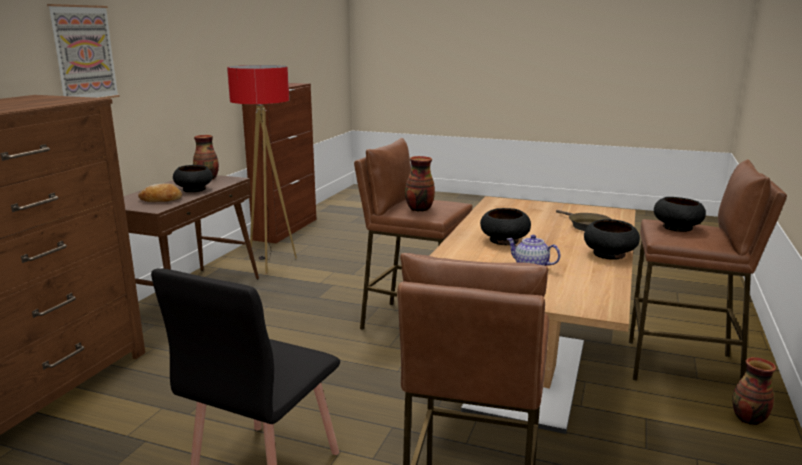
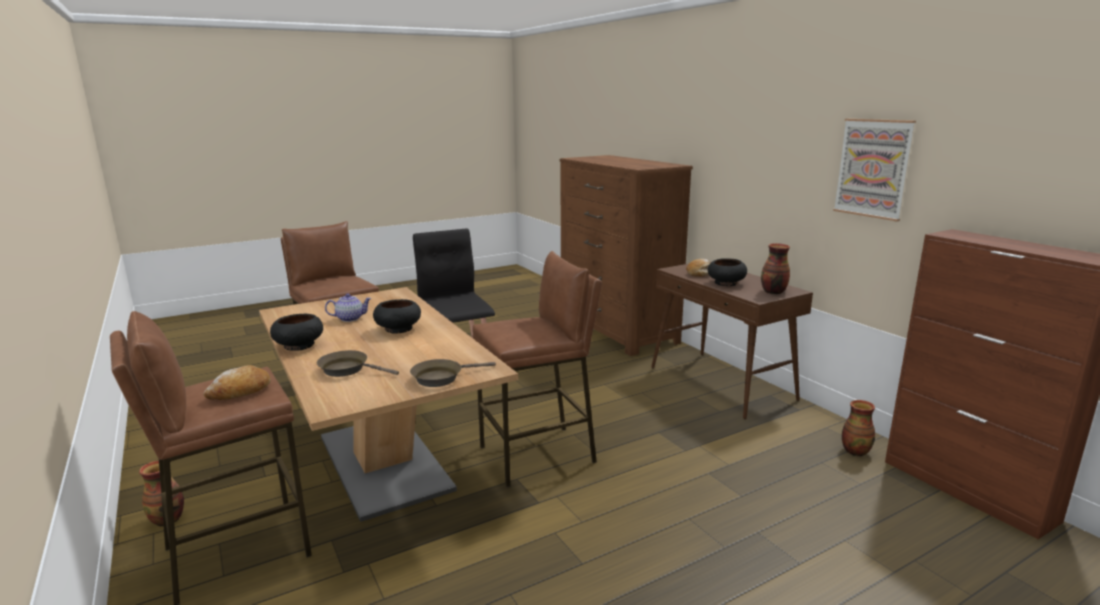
camera: 130 degrees right, 0 degrees up
picture [47,4,120,98] -> picture moved to [833,119,916,221]
floor lamp [227,65,297,274] -> none
vase [405,156,435,212] -> vase moved to [842,400,875,456]
black bowl [654,197,706,232] -> bread [203,365,271,400]
none -> brown frying pan [410,359,496,387]

